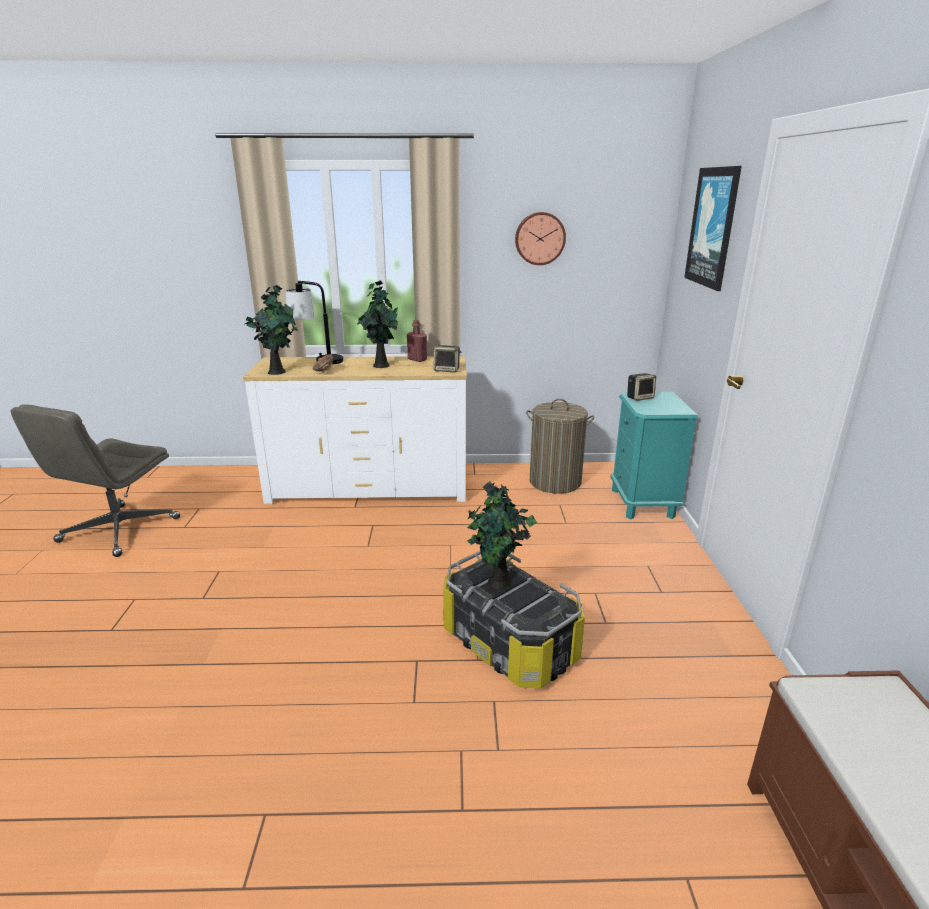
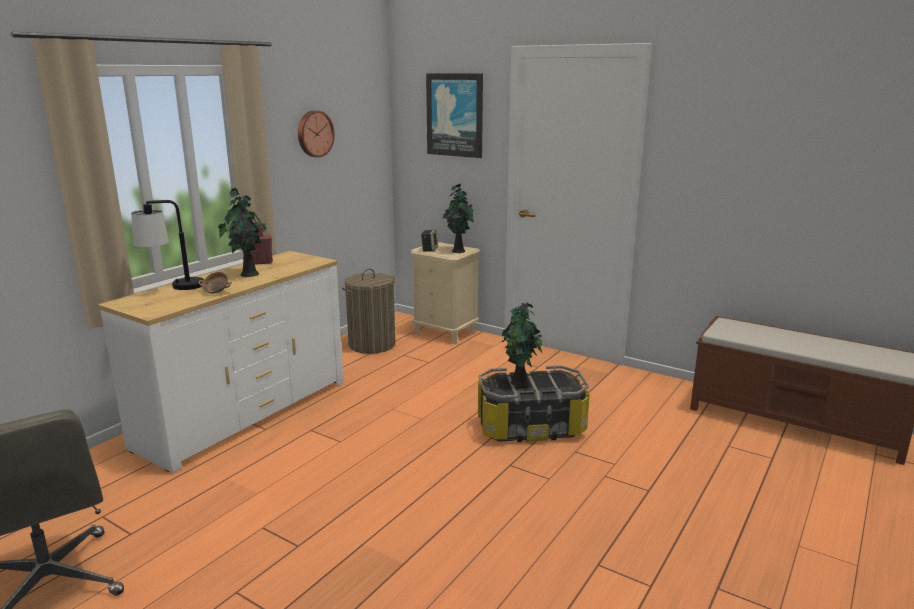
camera: 55 degrees left, 5 degrees down
potted plant [245,285,298,375] -> potted plant moved to [442,184,474,253]
speaker [434,345,461,372] -> none
turquoise nightstand [610,392,698,519] -> beige nightstand [411,242,480,344]

